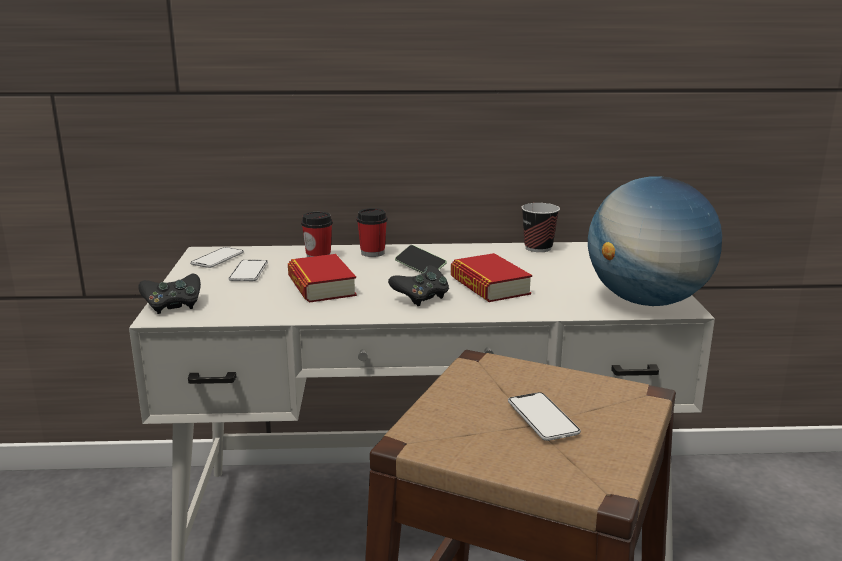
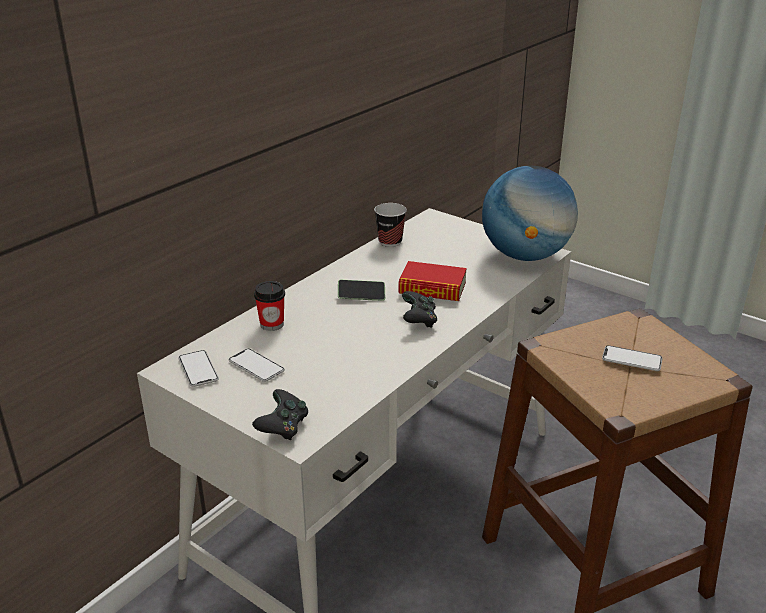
camera: 50 degrees left, 10 degrees up
book [288,254,357,303] -> none
cup [357,208,388,257] -> none

